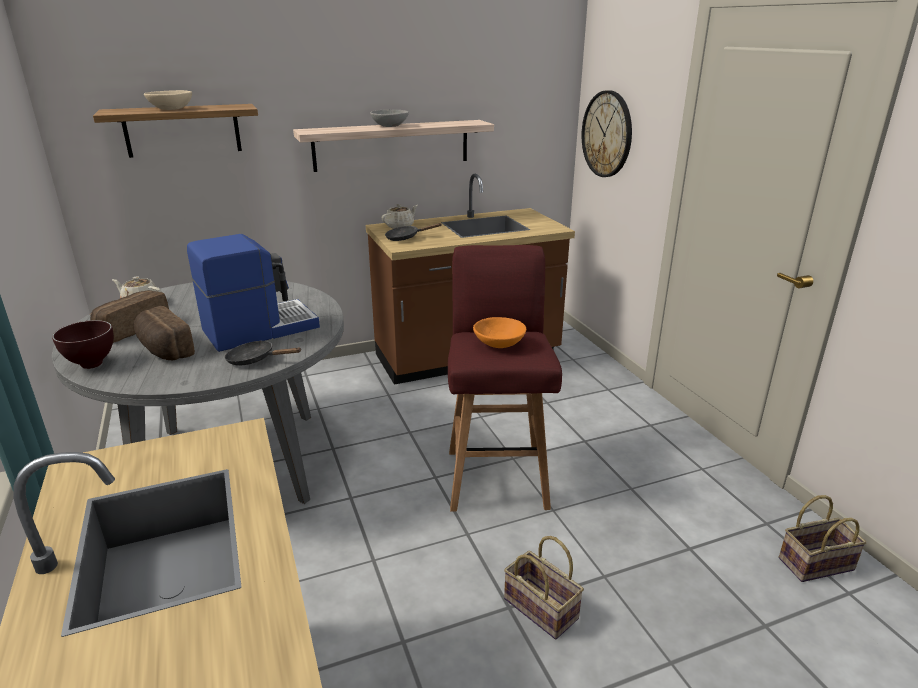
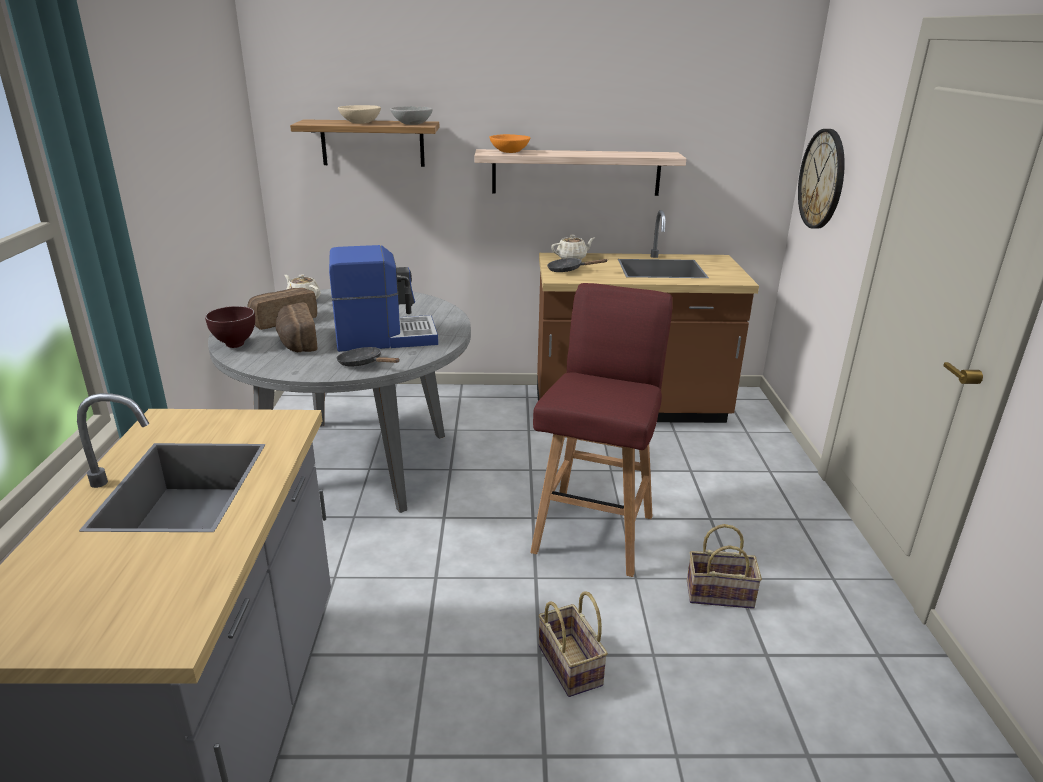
camera: 20 degrees right, 0 degrees up
grey bowl [370,110,409,127] -> grey bowl moved to [390,106,433,125]
orange bowl [473,317,526,348] -> orange bowl moved to [489,134,530,153]
basket [779,495,866,582] -> basket moved to [687,524,762,609]

